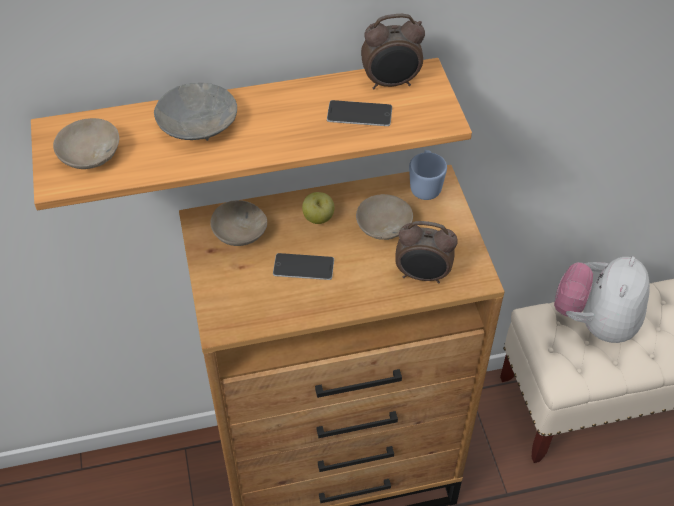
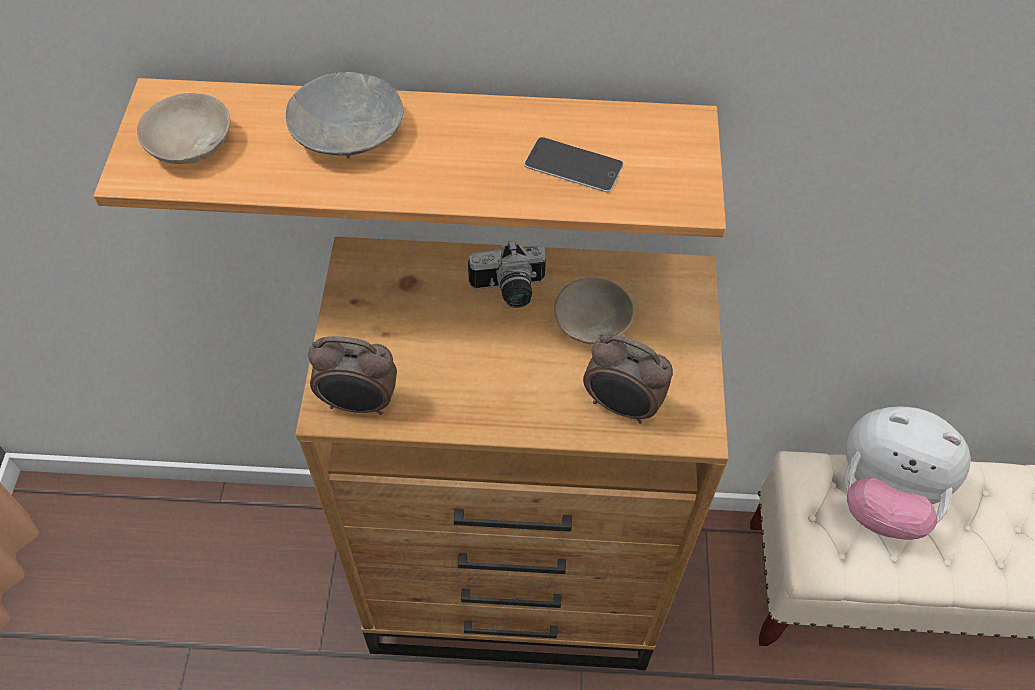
camera: 15 degrees right, 5 degrees up
beige bowl [210,200,267,246] -> none
phone [273,253,334,280] -> none
apple [302,192,335,224] -> camera [468,240,546,308]
alarm clock [361,14,425,90] -> alarm clock moved to [308,336,397,415]
blue mug [409,150,447,200] -> none
plush toy [554,256,650,343] -> plush toy turned 105 degrees counterclockwise [845,407,971,540]

